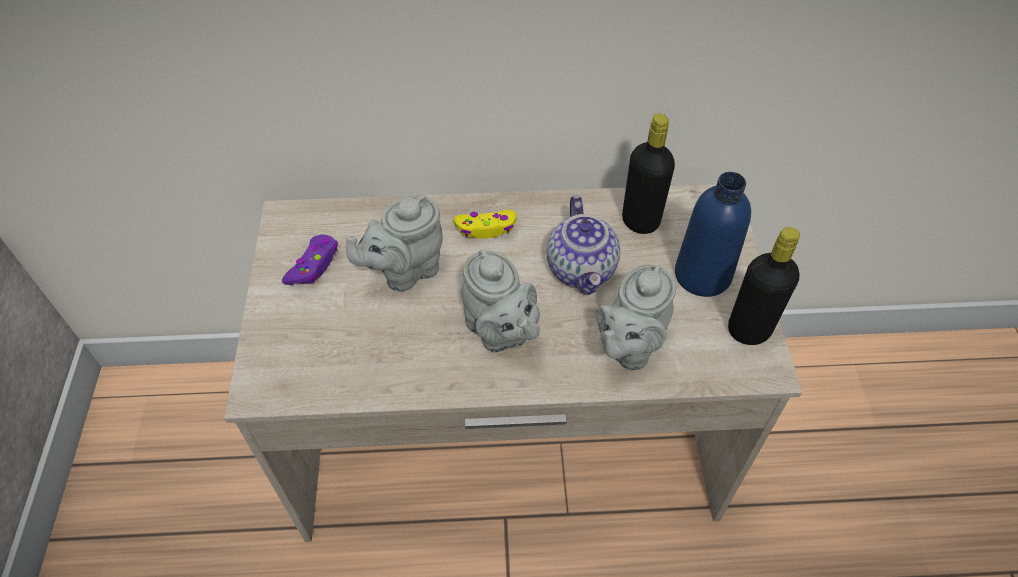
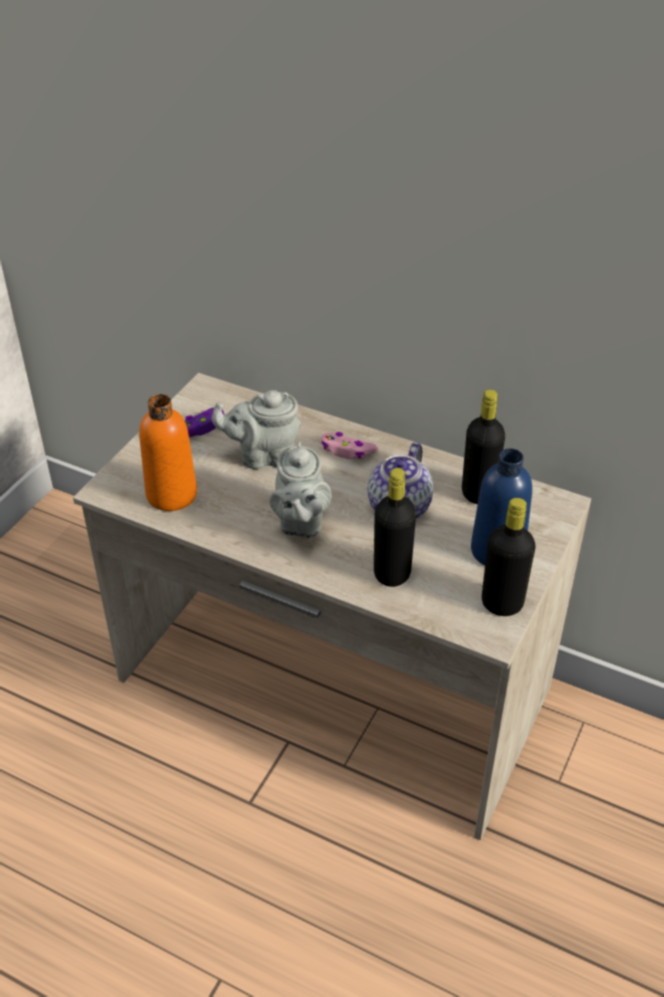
camera: 30 degrees right, 10 degrees down
yellow game controller [453,210,517,239] -> pink game controller [321,432,378,459]
grey teapot [596,265,676,370] -> black bottle [374,468,416,587]
none -> orange bottle [139,394,197,511]

